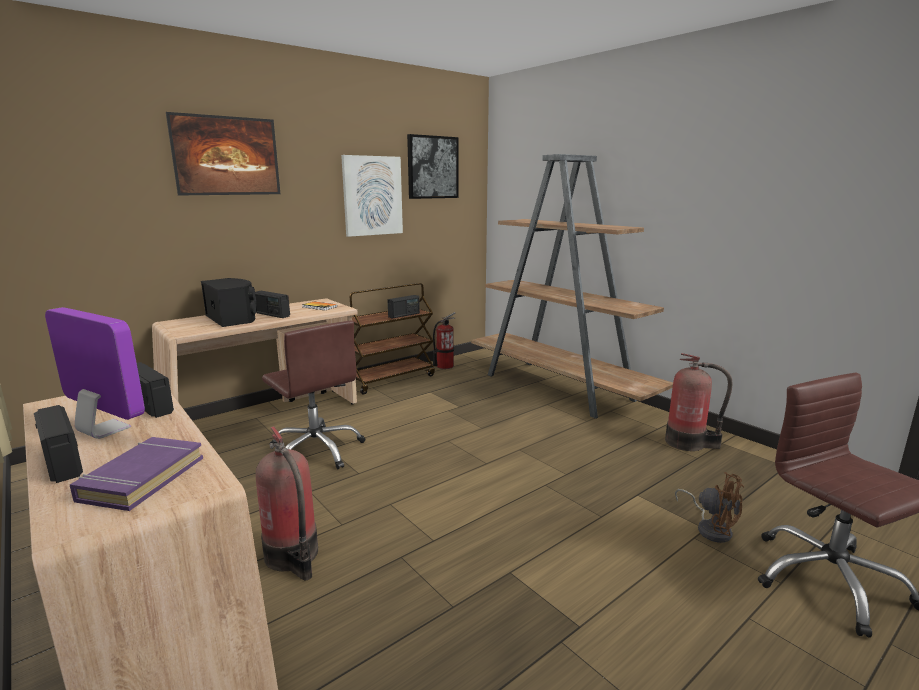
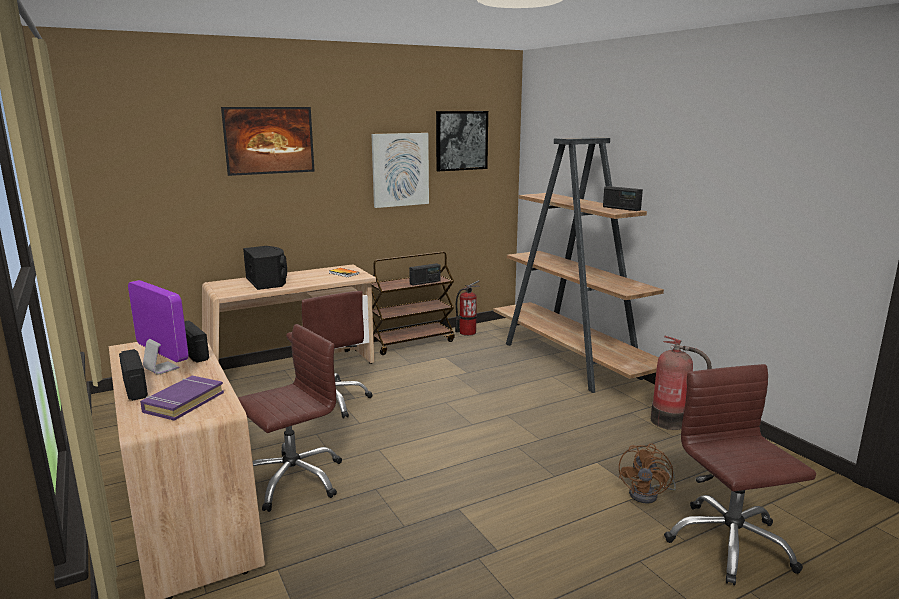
camera: 10 degrees right, 0 degrees up
radio [255,291,290,318] -> radio moved to [603,186,643,211]
fire extinguisher [256,426,318,580] -> brown office chair [238,324,342,512]
brown fan [675,472,744,543] -> brown fan turned 60 degrees clockwise [619,443,676,503]

